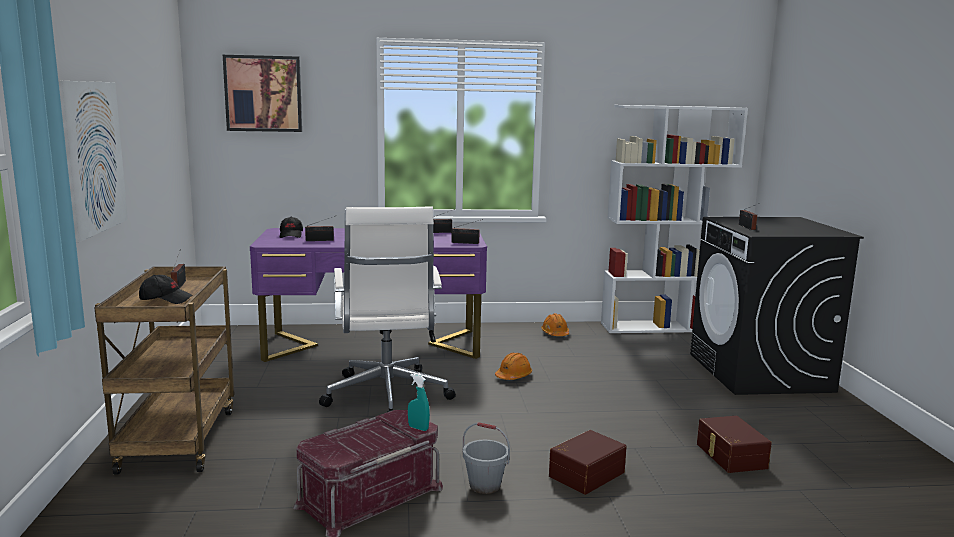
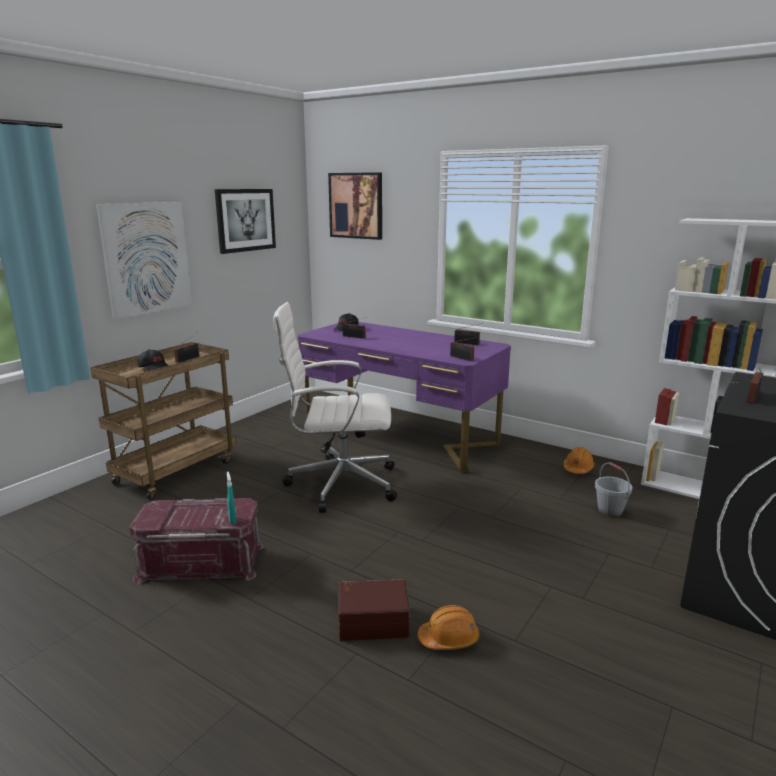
camera: 40 degrees right, 5 degrees up
white office chair [319,207,456,412] -> white office chair turned 60 degrees clockwise [273,302,397,513]
grey bucket [463,422,510,494] -> grey bucket moved to [595,462,632,517]
orange hard hat [495,353,532,380] -> orange hard hat moved to [417,605,480,650]
brown storage box [697,416,772,473] -> none
none -> picture [215,189,276,254]

